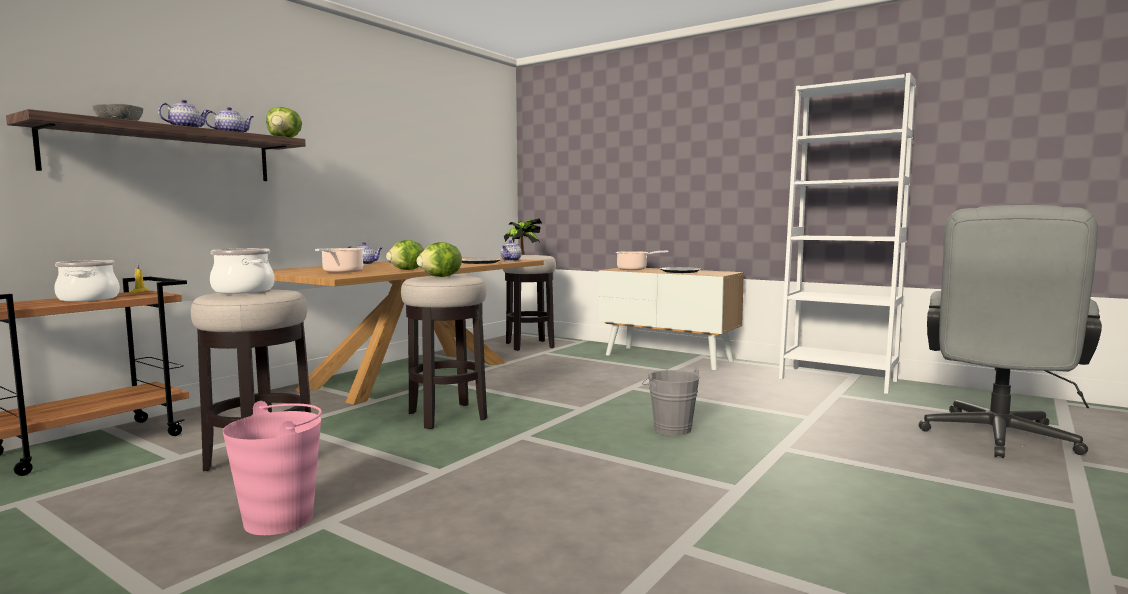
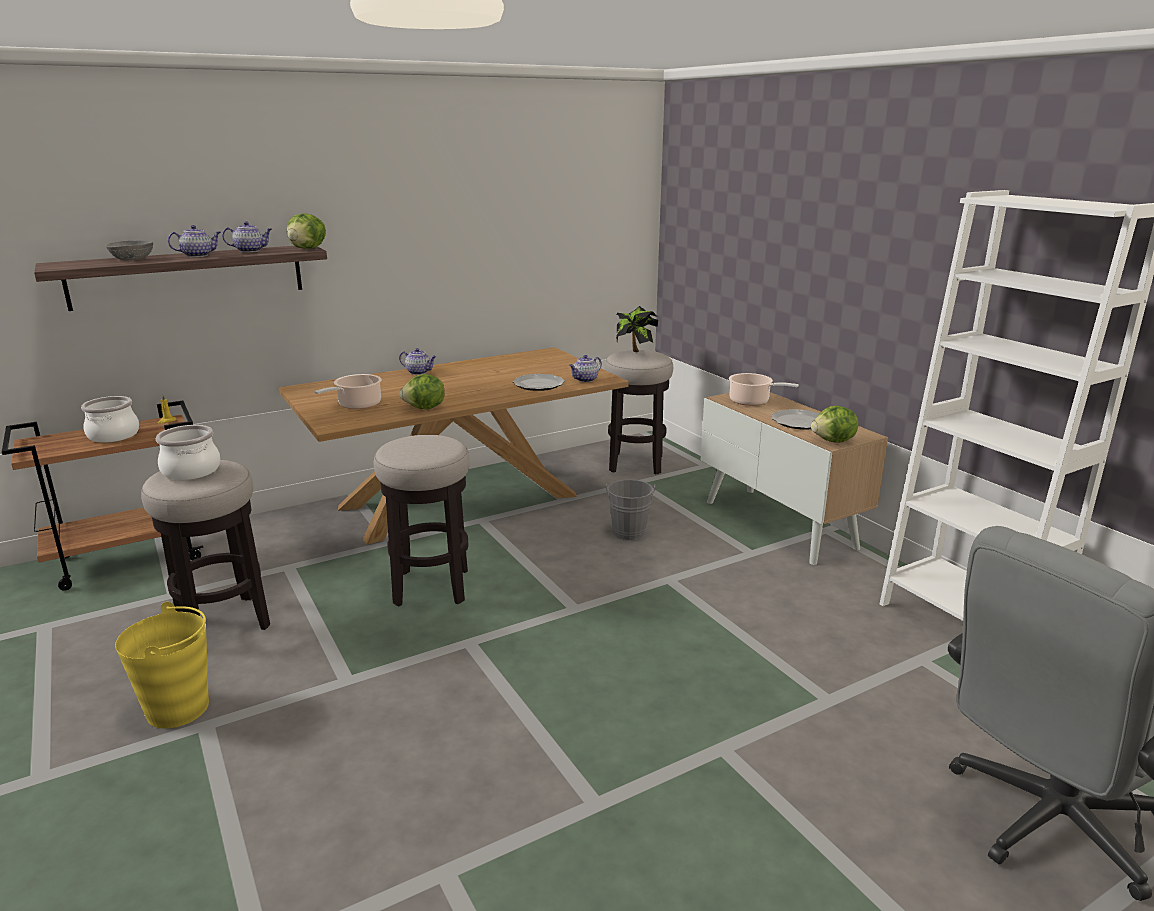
camera: 25 degrees right, 15 degrees up
pink bucket [223,401,322,535] -> yellow bucket [115,602,209,728]
lettuce [417,242,462,277] -> lettuce moved to [811,406,858,443]
grey bucket [642,368,700,436] -> grey bucket moved to [605,479,656,541]

